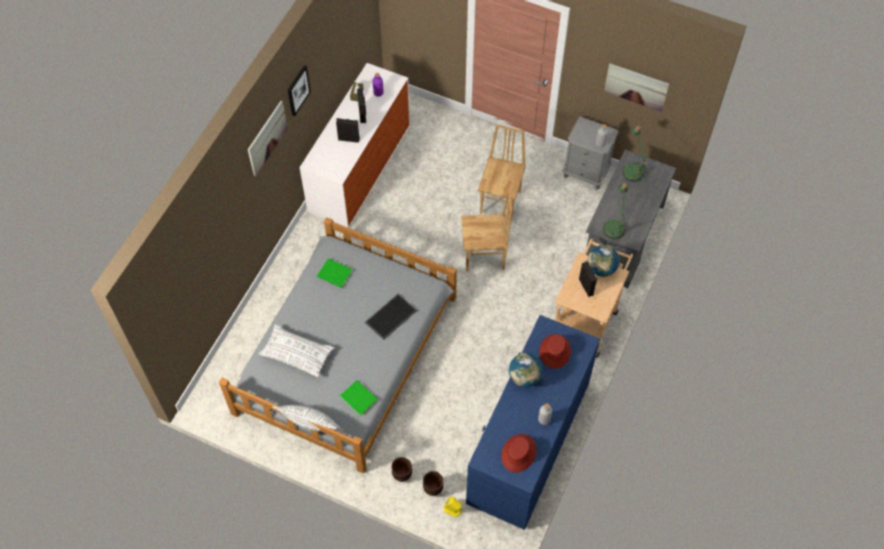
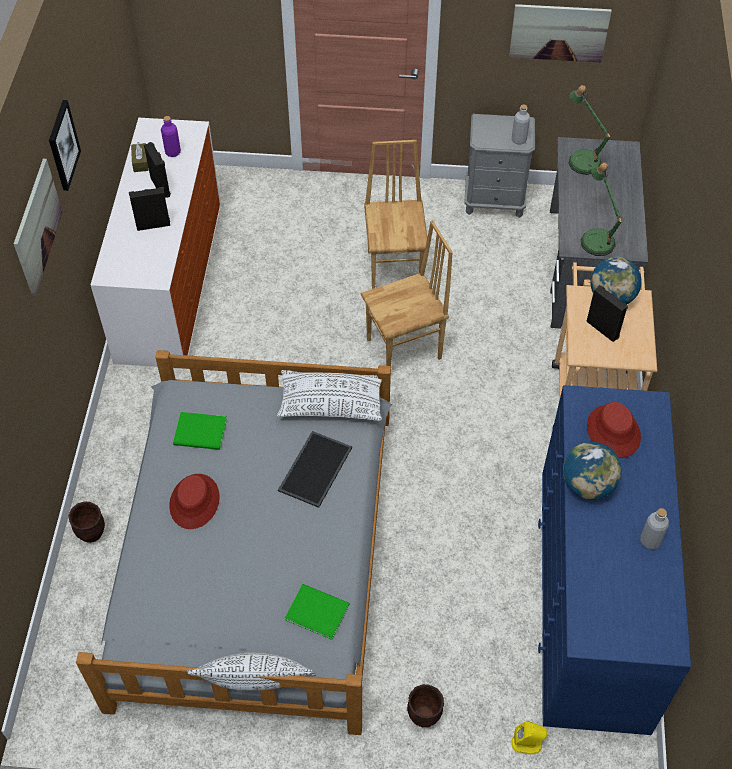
camera: 20 degrees left, 5 degrees down
white pillow [259,325,334,378] -> white pillow moved to [277,370,382,421]
brown planter [423,471,444,496] -> brown planter moved to [68,501,105,543]
red hat [501,434,536,472] -> red hat moved to [169,474,220,529]

